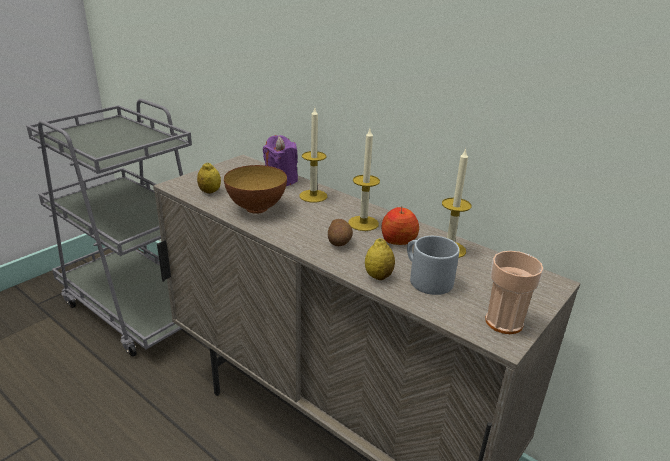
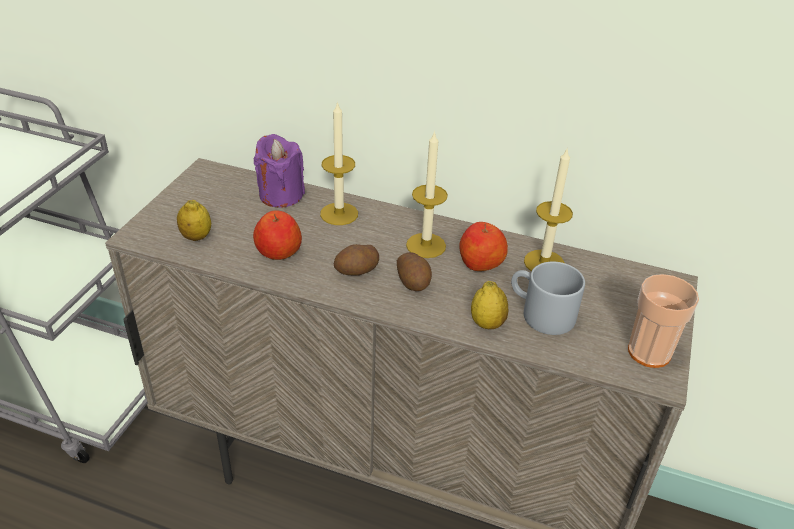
camera: 20 degrees left, 10 degrees up
bowl [224,165,287,214] -> apple [253,210,302,260]
none -> potato [334,244,379,276]

